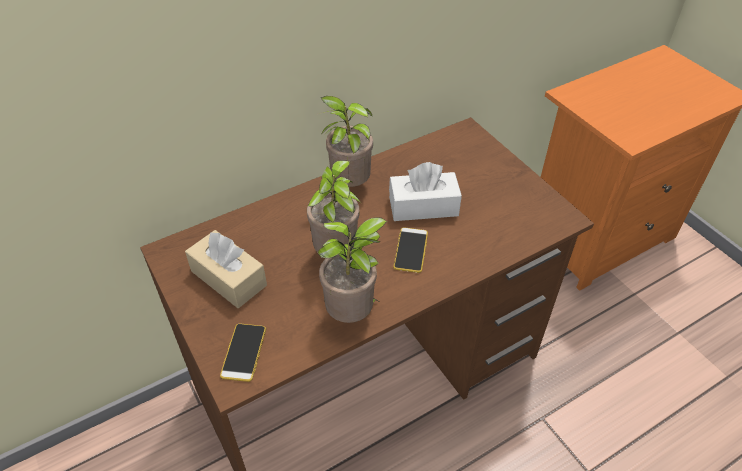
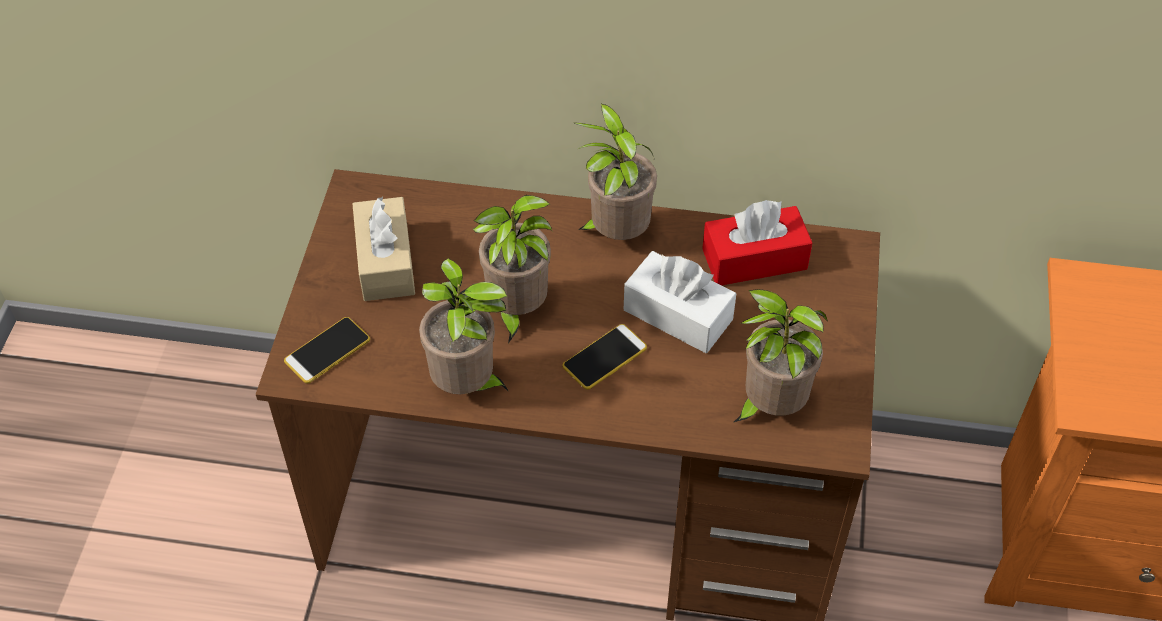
camera: 40 degrees right, 5 degrees up
none -> red tissue box [702,200,813,285]
none -> potted plant [734,289,828,422]

